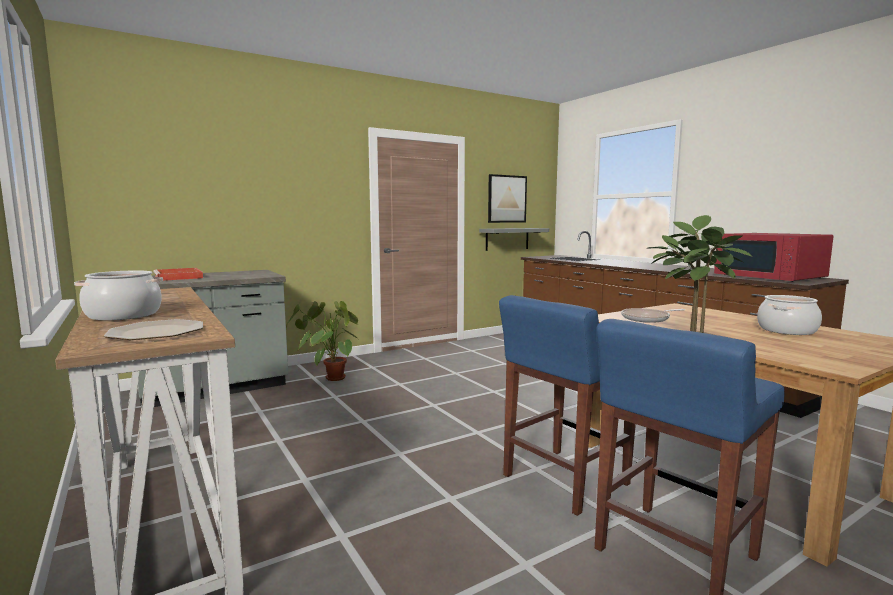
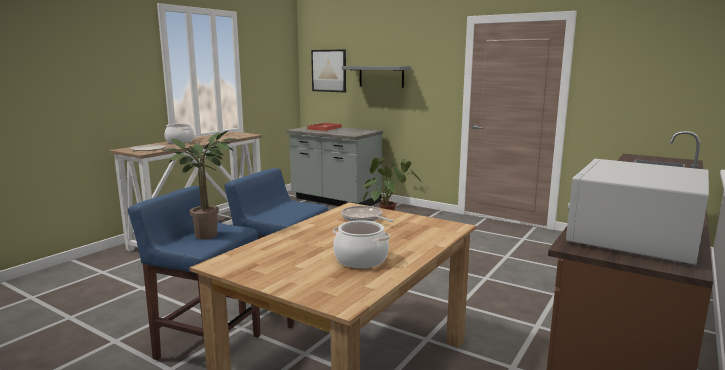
camera: 65 degrees right, 5 degrees up
grey shelf [479,228,549,251] -> grey shelf moved to [342,66,411,88]
picture [488,174,527,223] -> picture moved to [311,50,346,92]
red microwave [714,233,834,282] -> white microwave [566,159,709,265]

